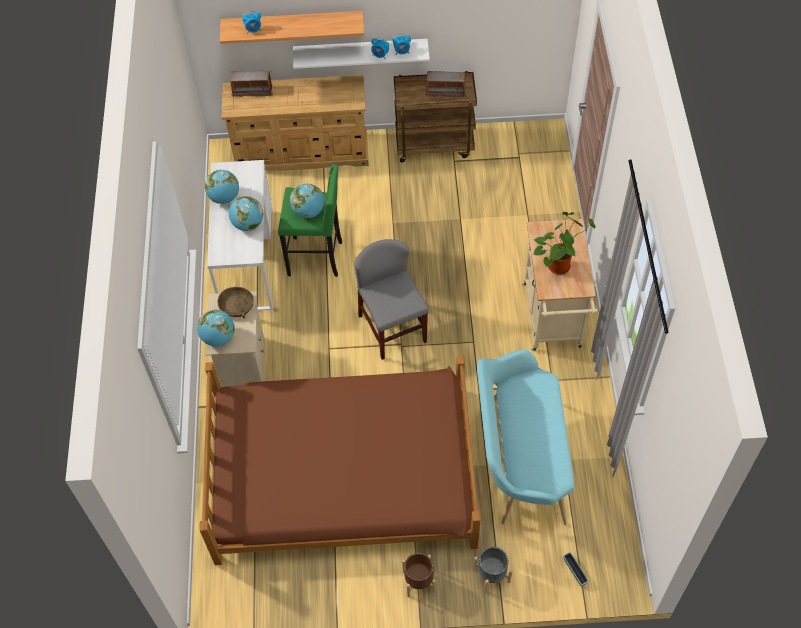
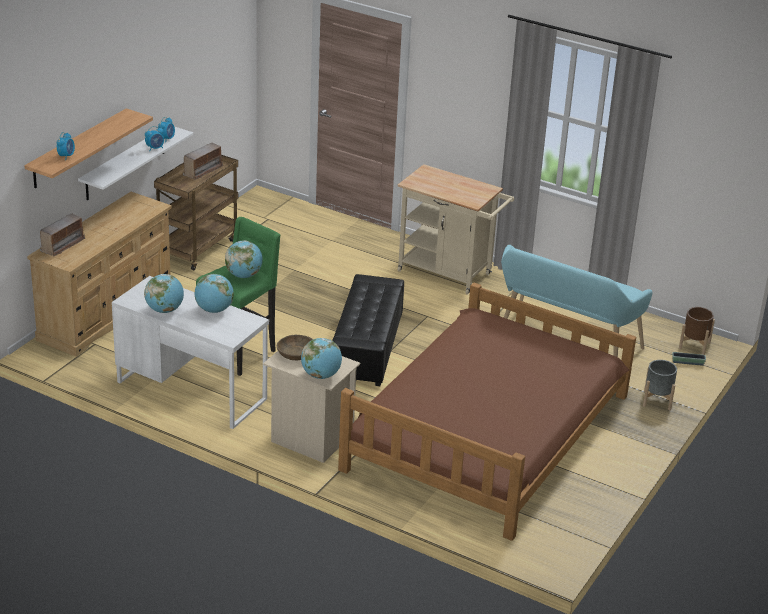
camera: 60 degrees left, 25 degrees down
grey chair [354,239,429,360] -> black ottoman [332,274,404,386]
brown planter [402,553,436,597] -> brown planter moved to [679,307,715,355]
potted plant [533,212,596,275] -> none

